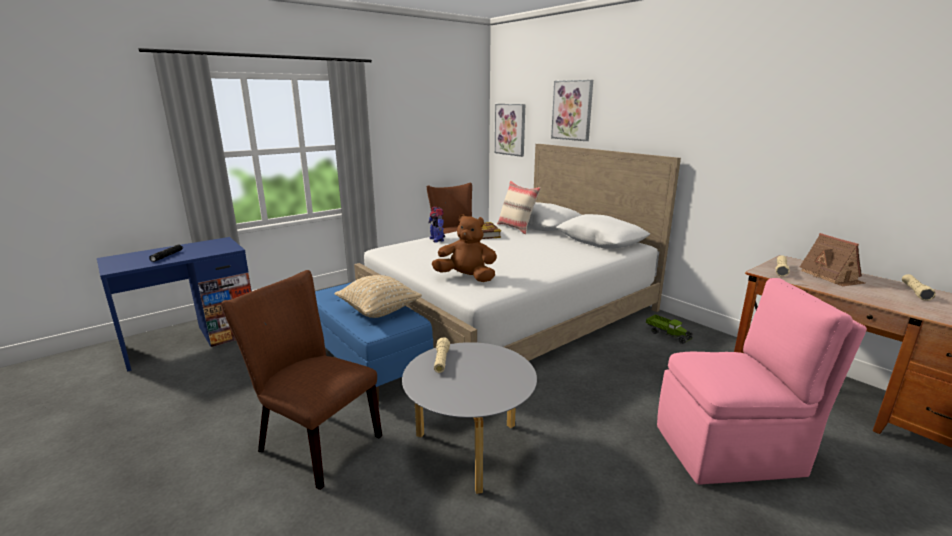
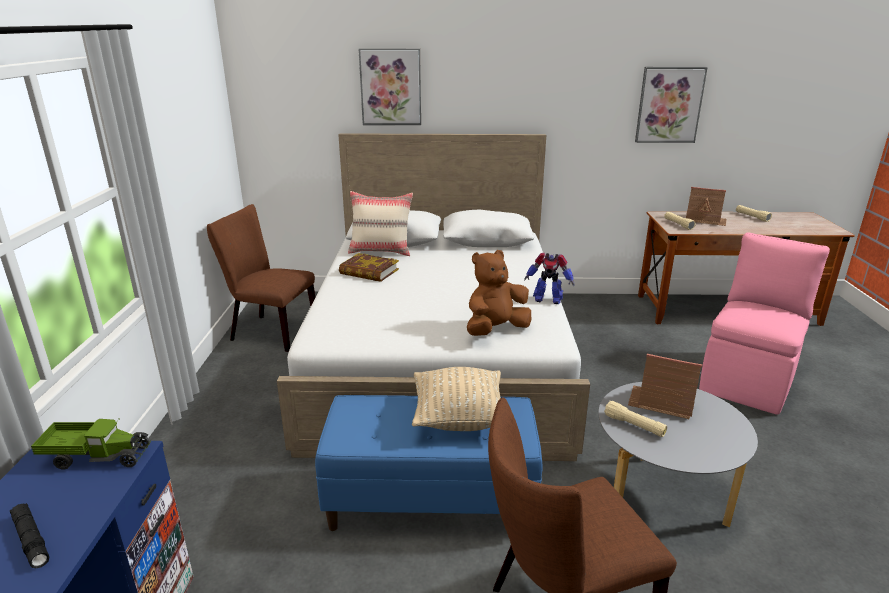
camera: 50 degrees left, 5 degrees up
toy robot [428,206,445,242] -> toy robot moved to [524,253,574,304]
picture [495,104,525,157] -> picture moved to [635,67,708,143]
toy truck [646,314,693,344] -> toy truck moved to [31,418,151,470]
none -> toy house [628,354,702,420]

